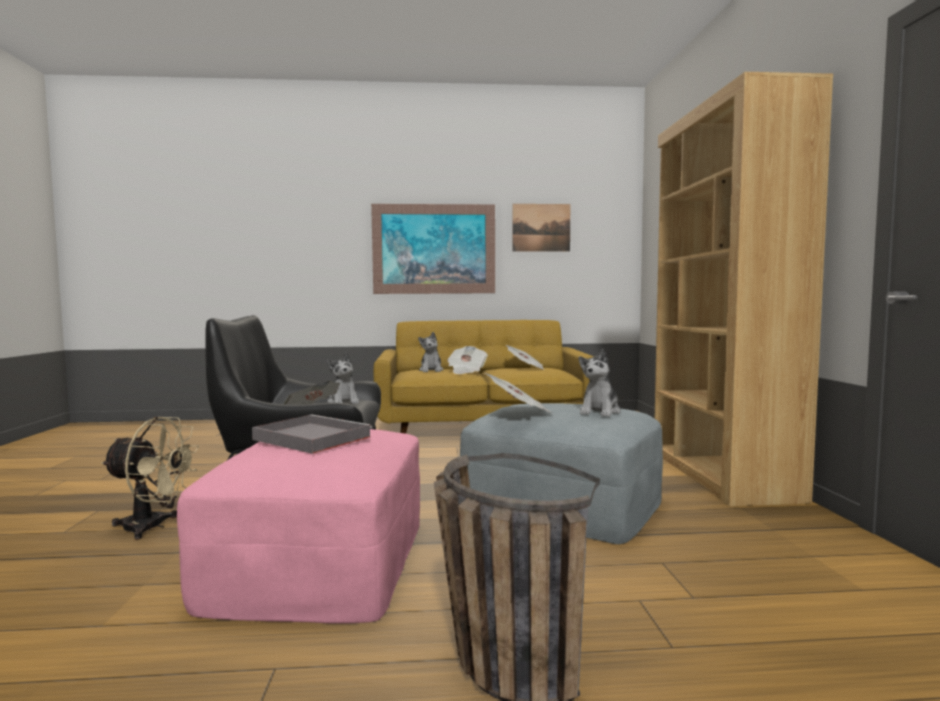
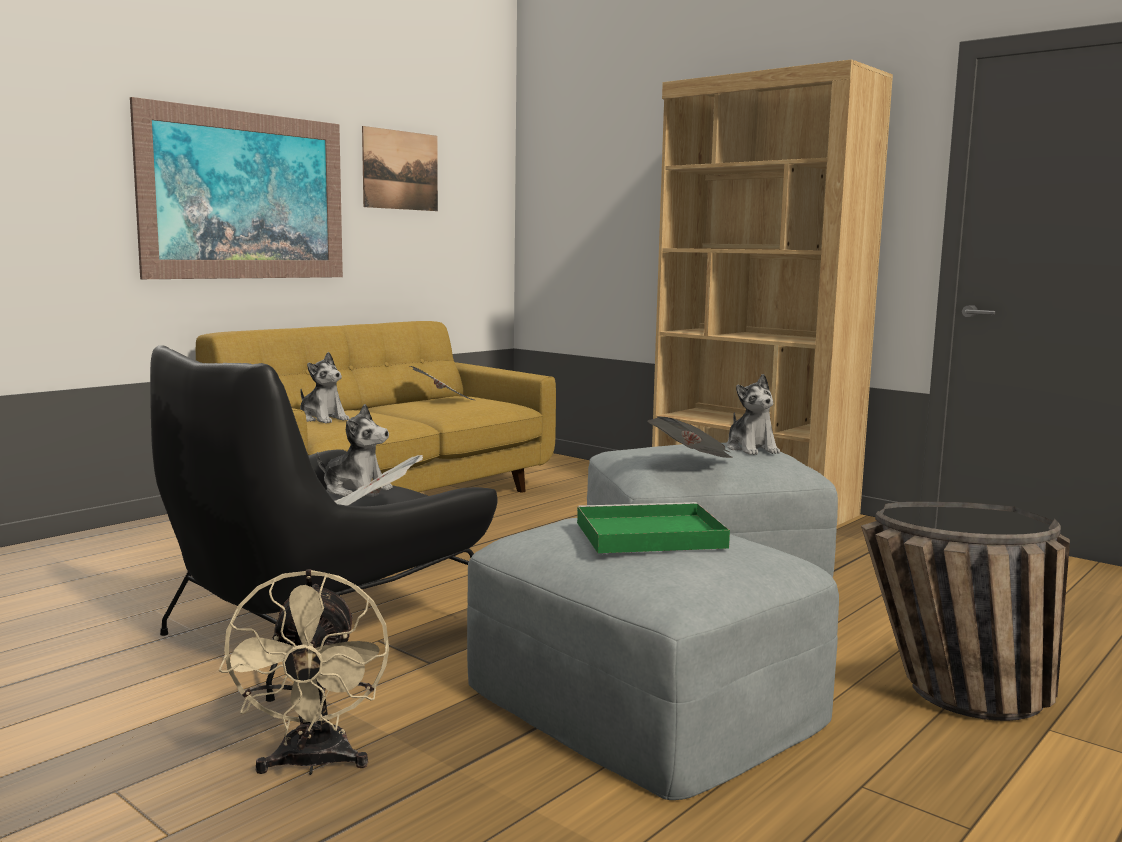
camera: 45 degrees left, 5 degrees up
beige fan [101,417,200,540] -> beige fan turned 120 degrees clockwise [219,569,389,775]
pink ottoman [177,429,420,624] -> grey ottoman [467,518,839,800]
grey tray [252,414,372,454] -> green tray [577,502,730,553]
newspaper [447,346,488,374] -> none

